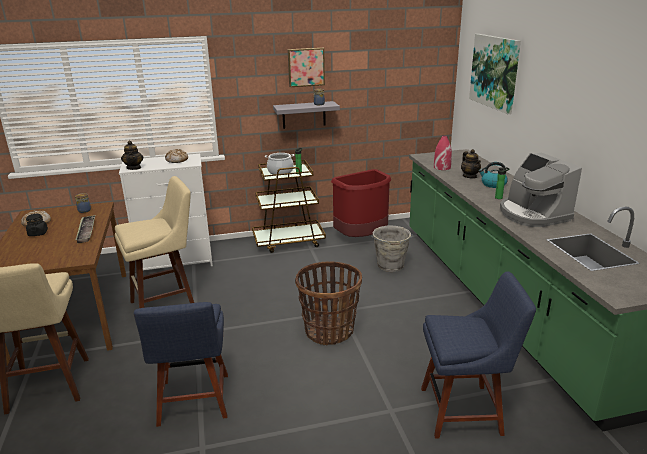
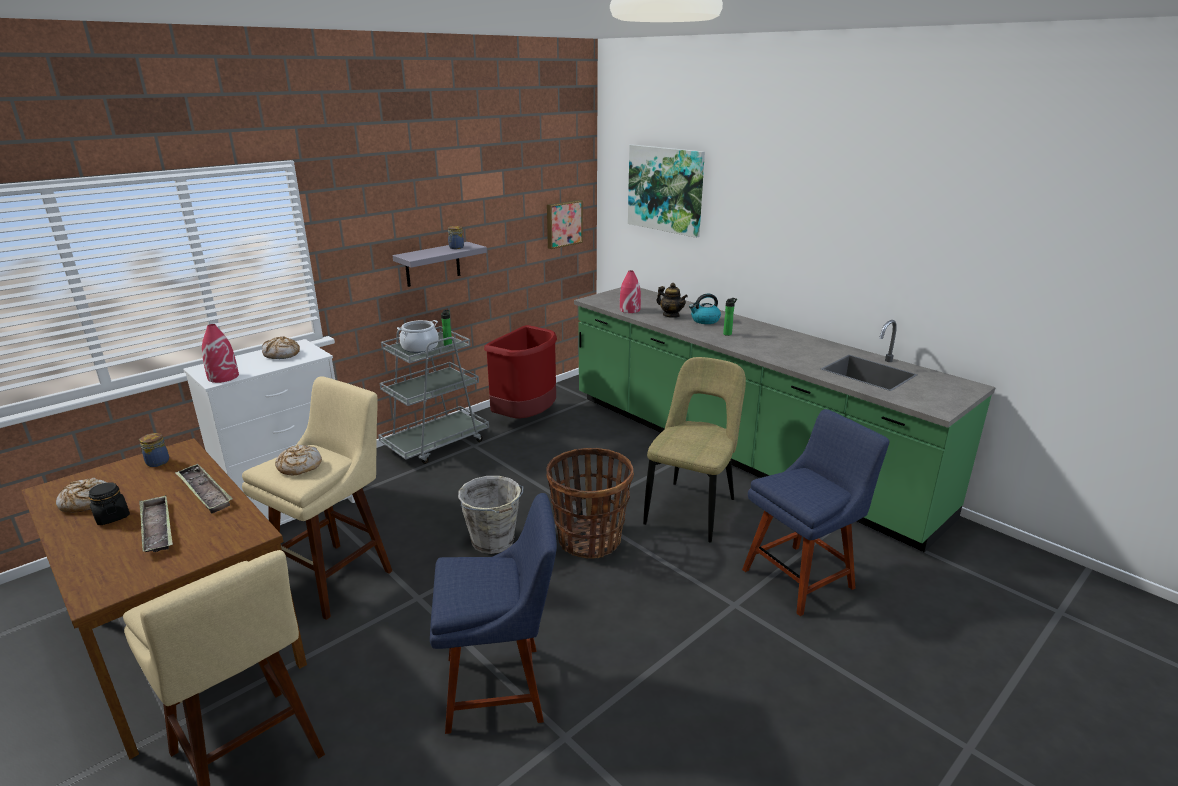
camera: 30 degrees left, 0 degrees up
teapot [121,141,143,170] -> red vase [202,324,239,383]
blue chair [134,302,228,427] -> blue chair turned 60 degrees counterclockwise [430,493,557,734]
brown cart [252,157,326,253] -> grey cart [378,326,489,464]
picture [288,48,325,87] -> picture moved to [547,200,583,249]
grey bucket [371,226,413,272] -> grey bucket moved to [458,476,523,554]
coffee machine [500,153,582,227] -> none
none -> tray [139,495,173,552]
none -> bread [275,444,322,475]
none -> beige chair [643,357,746,542]

